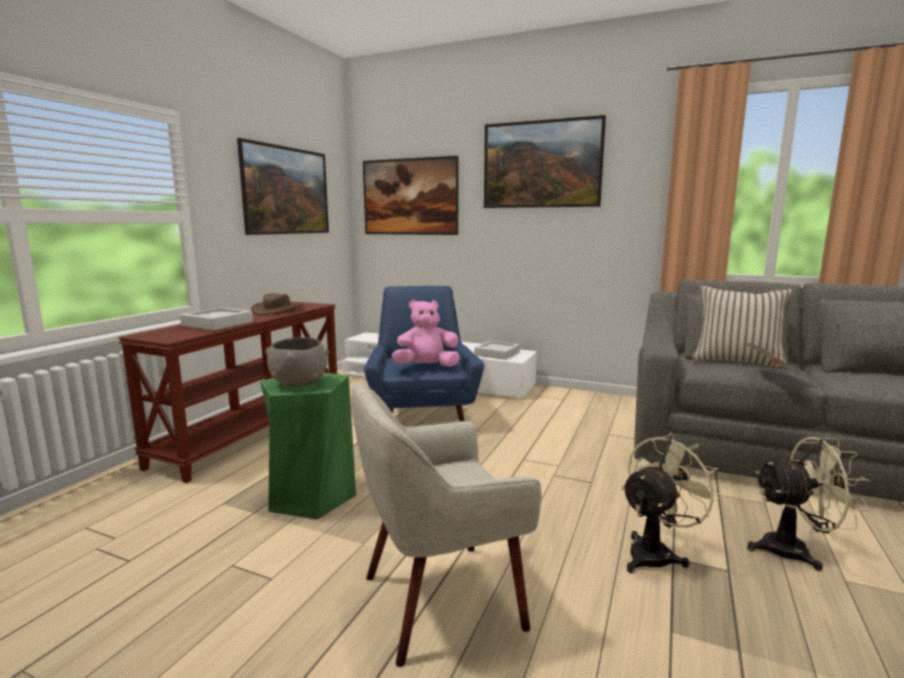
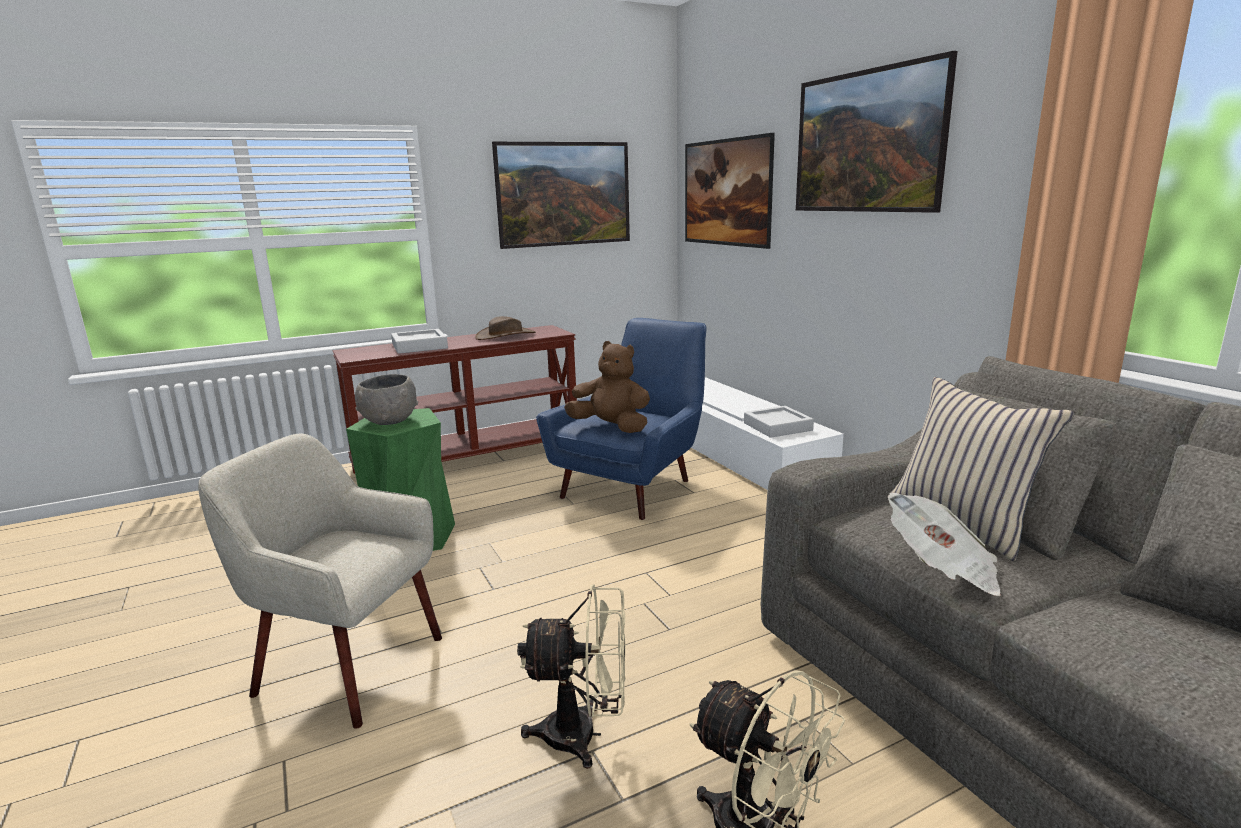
camera: 40 degrees right, 5 degrees up
pink plush toy [392,299,460,367] -> brown plush toy [564,341,650,433]

